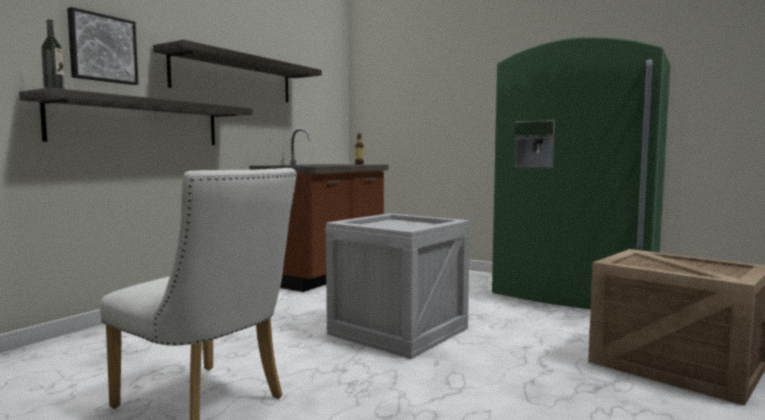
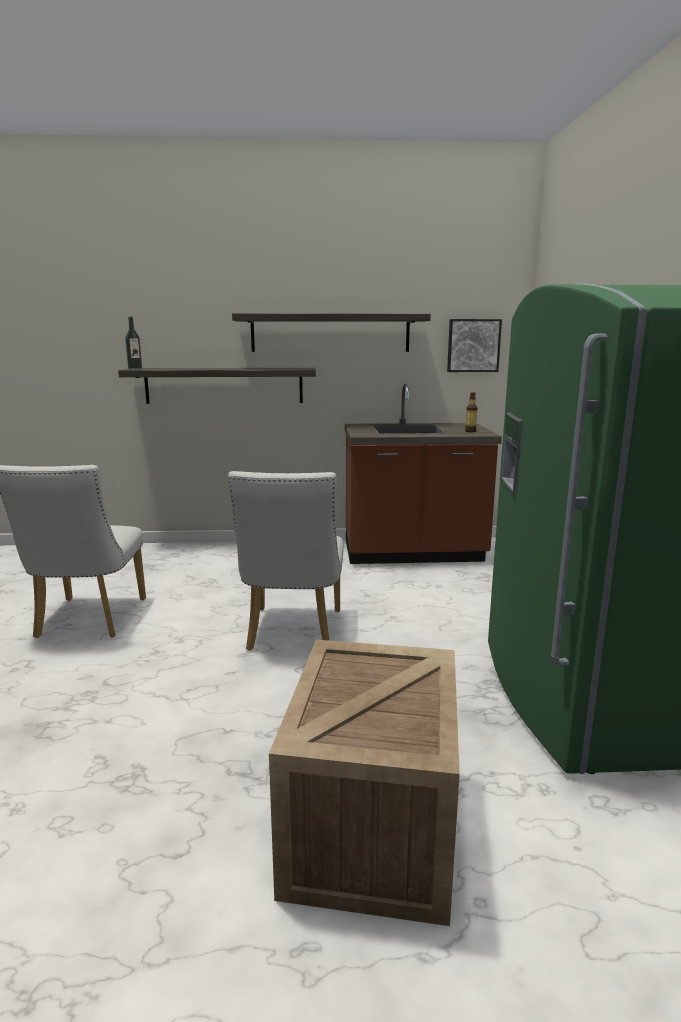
camera: 55 degrees right, 10 degrees up
picture [67,7,138,85] -> picture moved to [447,319,502,372]
crate [325,213,470,359] -> white chair [228,471,344,651]

